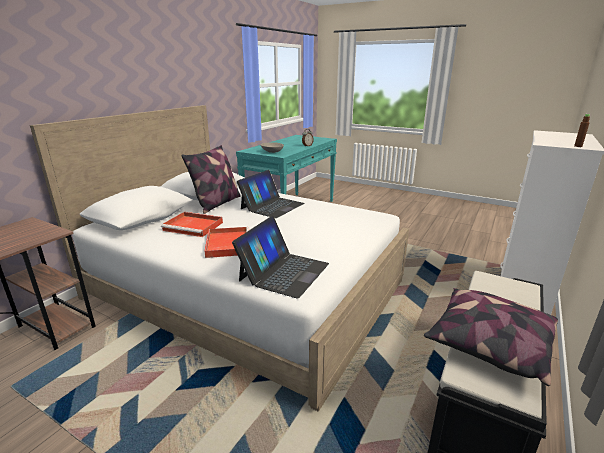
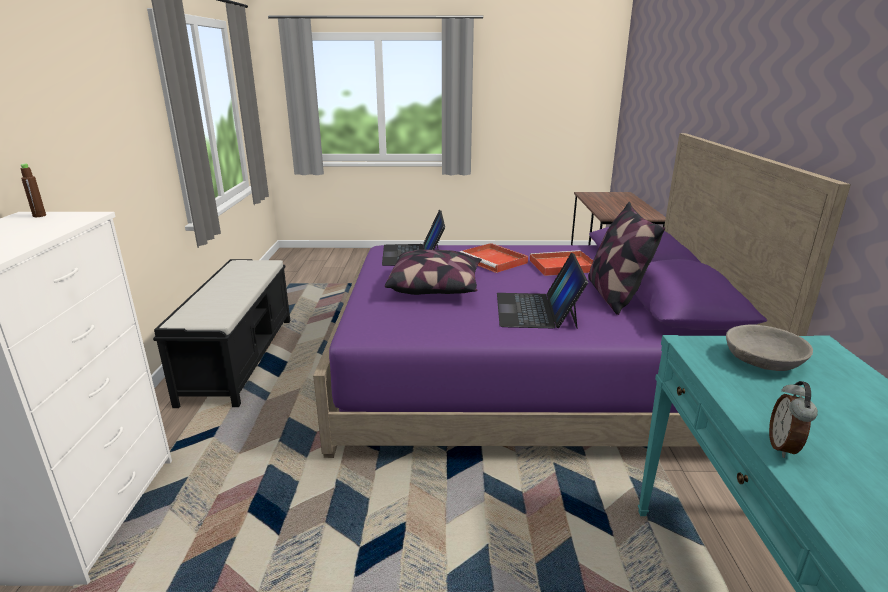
camera: 150 degrees right, 0 degrees up
white bed [30,105,409,412] -> purple bed [313,133,851,458]
pillow [424,288,558,386] -> pillow moved to [385,250,482,295]

